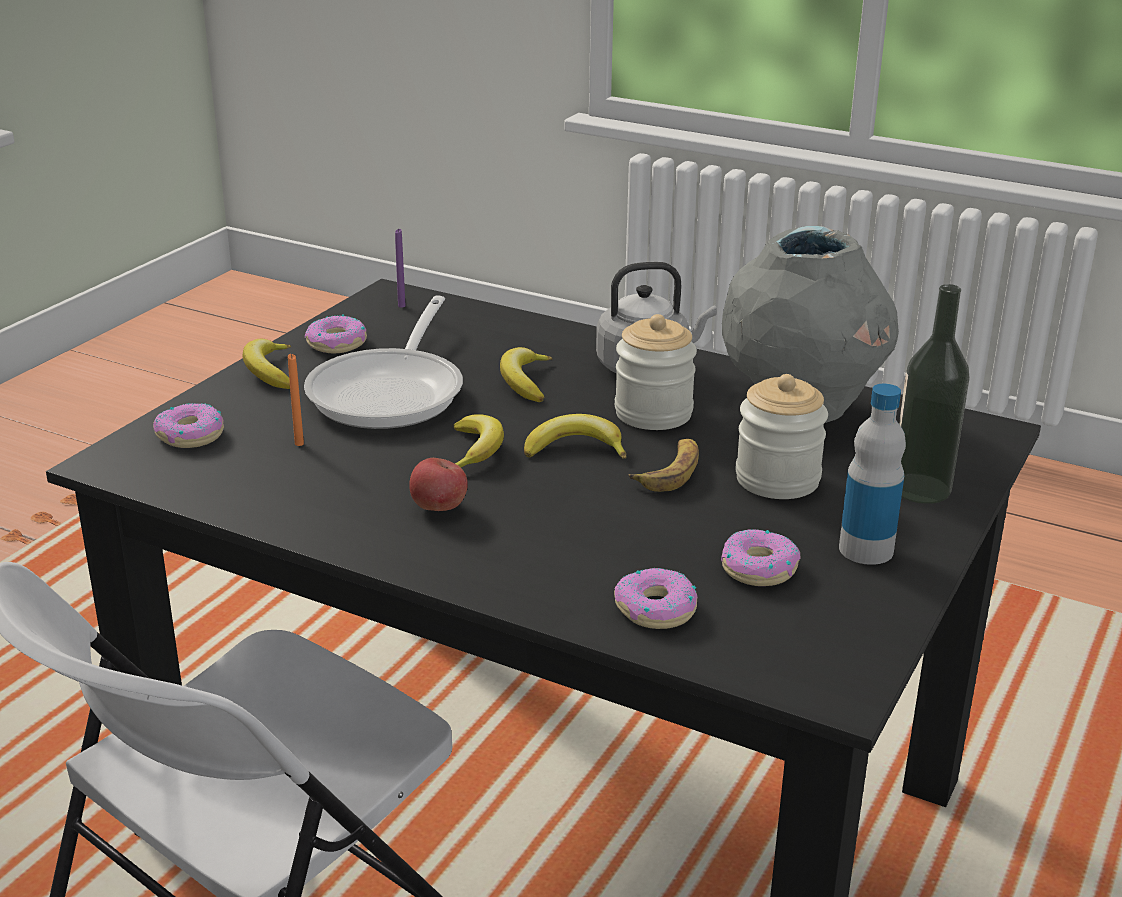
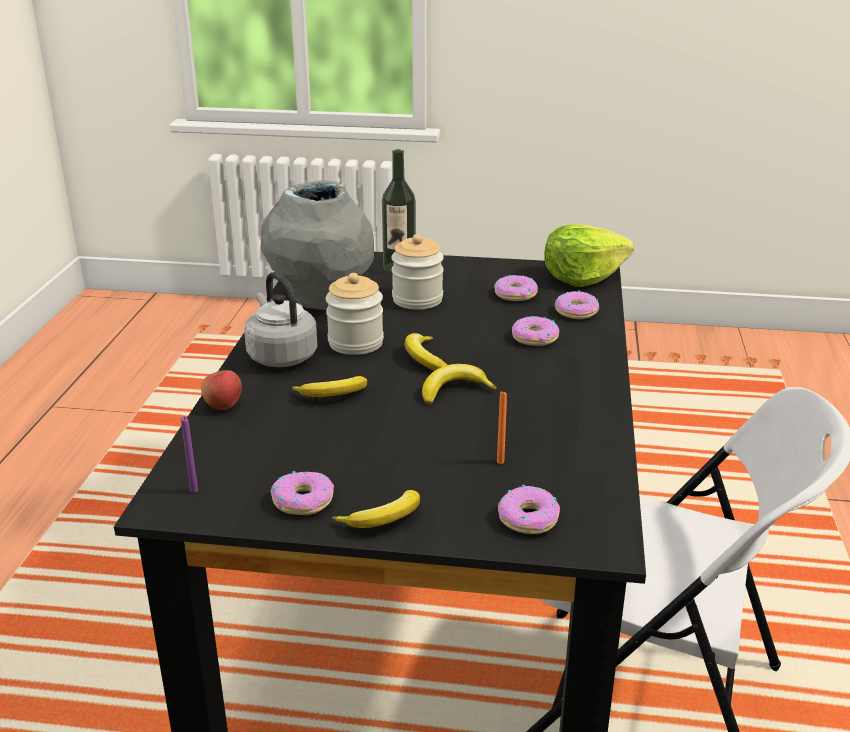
camera: 110 degrees left, 0 degrees up
frying pan [304,296,463,429] -> none
apple [409,458,468,511] -> apple moved to [201,370,242,410]
banana [629,439,699,492] -> none
bottle [839,383,906,565] -> none
none -> donut [512,316,559,346]
none -> lettuce [544,225,634,287]

